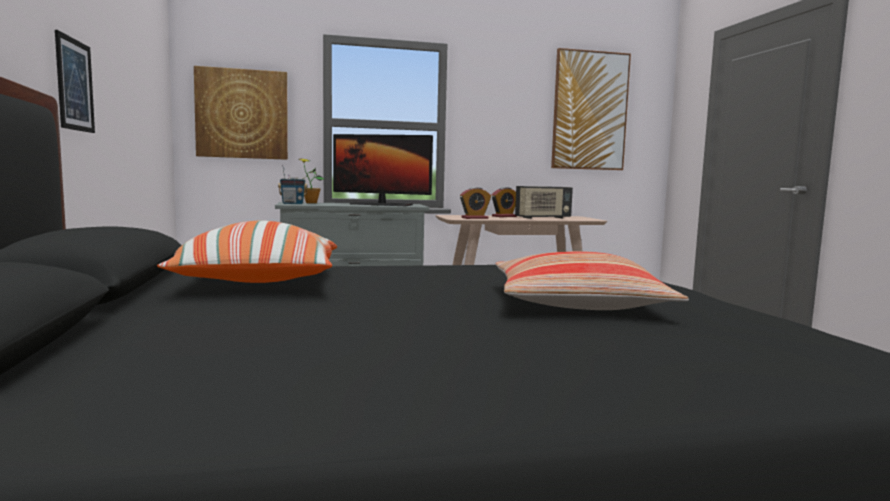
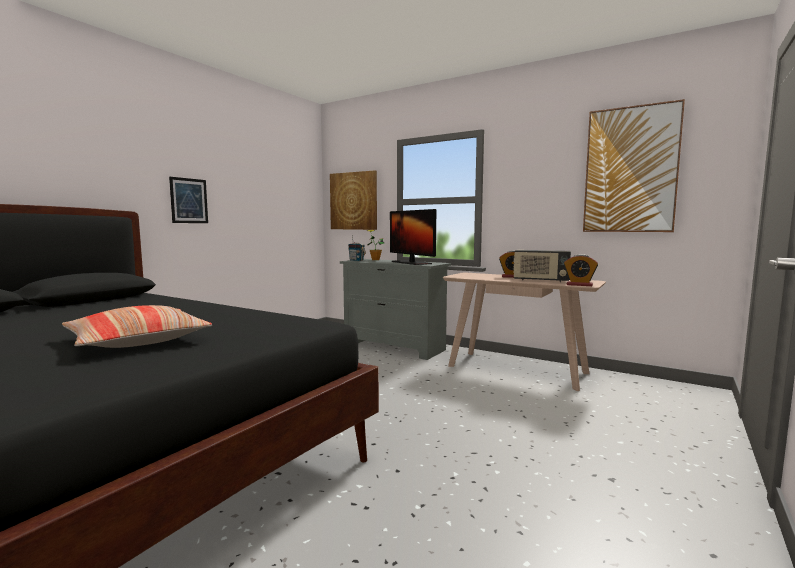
camera: 45 degrees right, 0 degrees up
pillow [157,220,337,283] -> none
alarm clock [460,187,491,219] -> alarm clock moved to [564,254,598,286]

